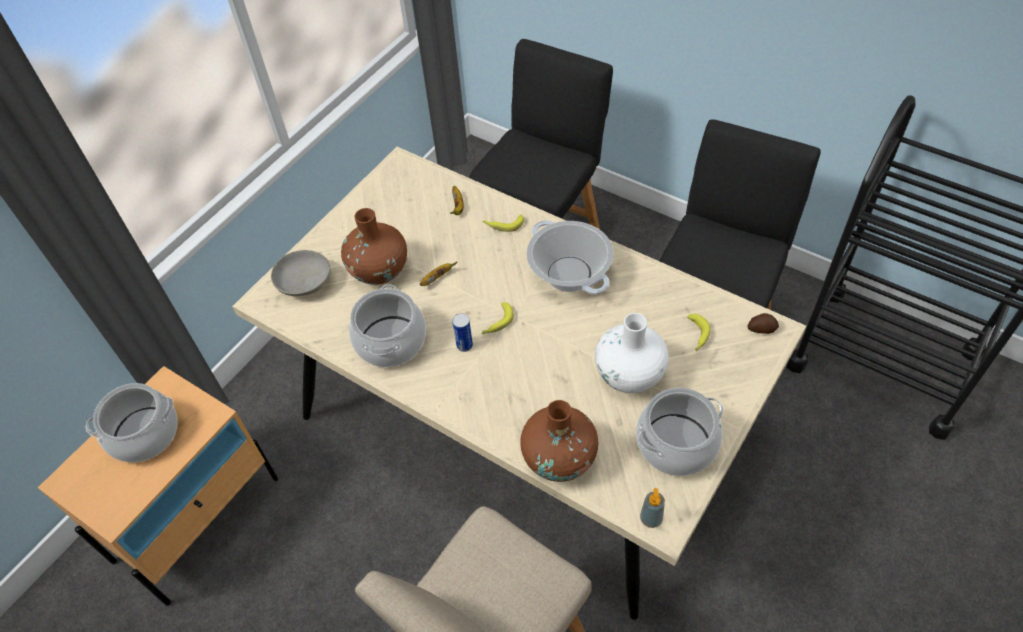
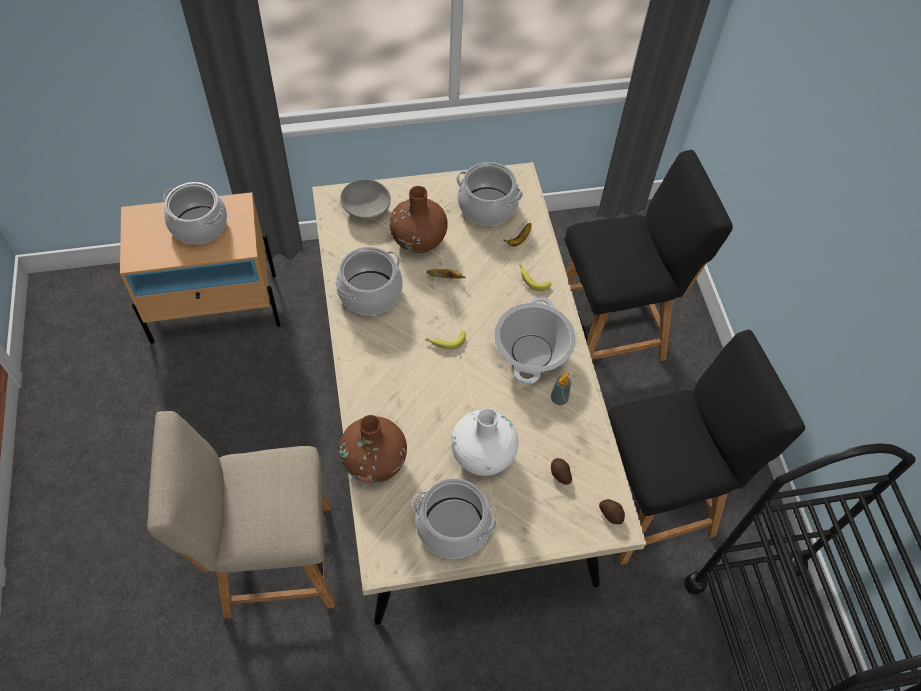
camera: 40 degrees right, 5 degrees up
can [452,313,473,352] -> none
soap dispenser [640,488,665,528] -> soap dispenser moved to [551,372,571,405]
banana [687,314,710,352] -> potato [551,458,572,485]
none -> cooking pot [456,162,523,226]

